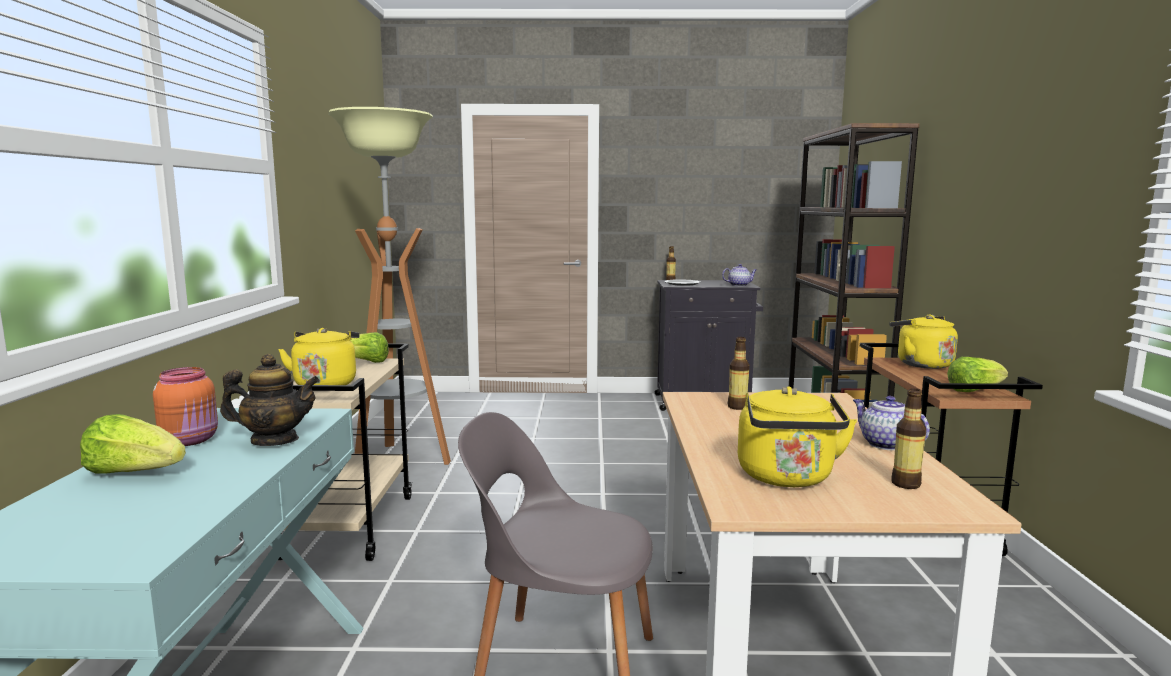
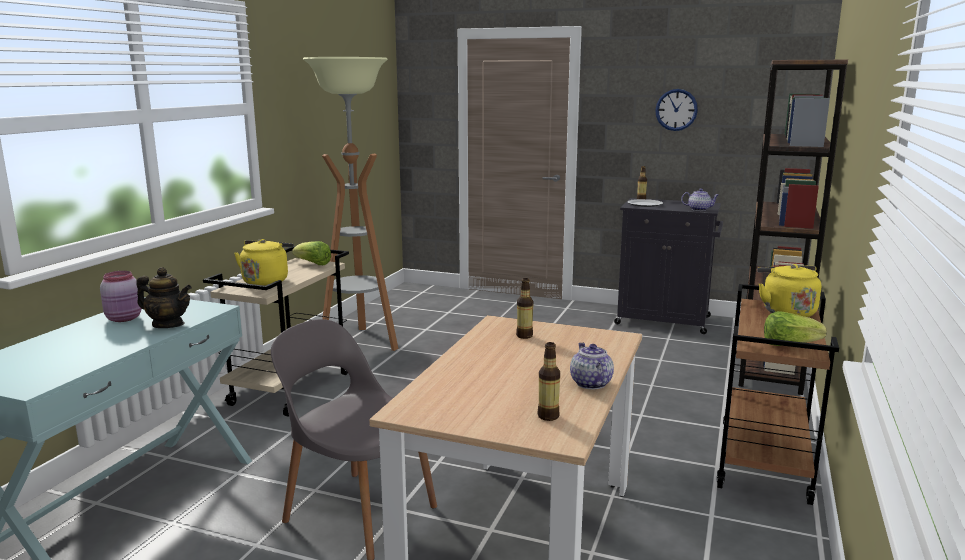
camera: 20 degrees right, 5 degrees up
lettuce [80,414,186,474] -> none
orange jar [153,367,218,446] -> pink jar [100,271,142,322]
yellow kettle [738,386,857,487] -> none
none -> wall clock [655,89,698,131]

